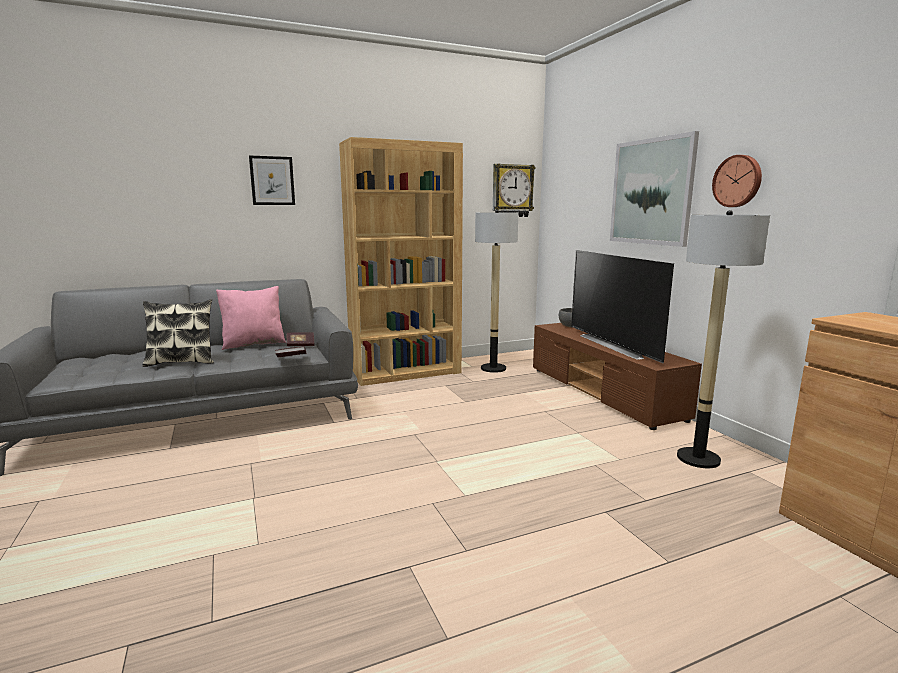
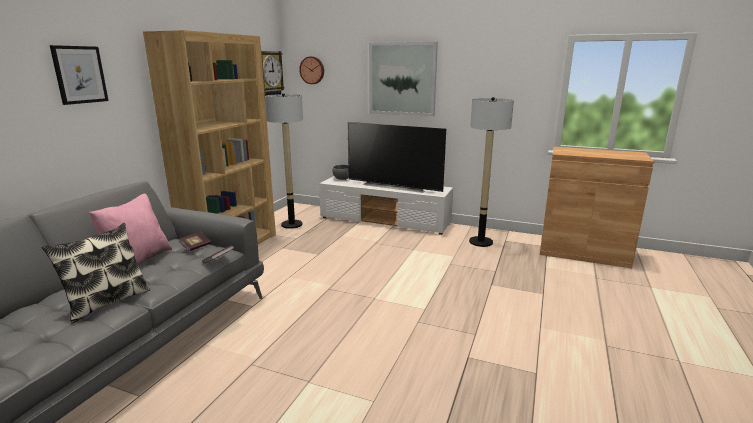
camera: 45 degrees left, 5 degrees up
brown tv stand [533,323,702,430] -> white tv stand [319,176,453,235]
wall clock [712,155,762,207] -> wall clock moved to [299,56,324,84]

